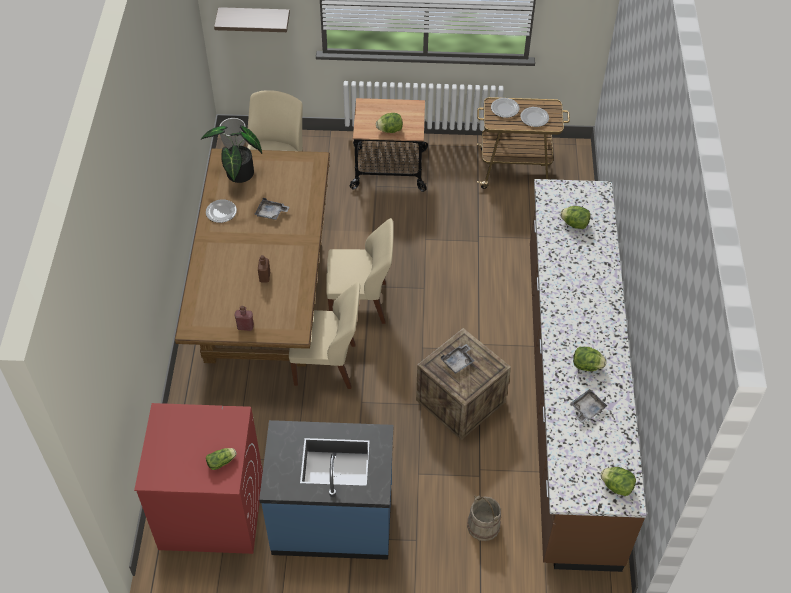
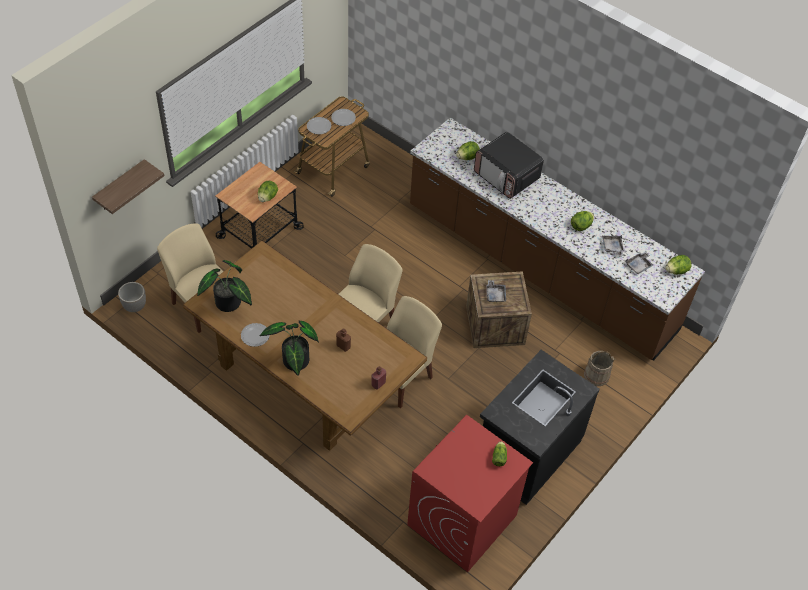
camera: 55 degrees left, 0 degrees up
grey tray [254,198,289,220] -> grey tray moved to [625,252,653,274]
blue counter [259,420,393,560] -> black counter [480,350,599,505]
none -> potted plant [260,321,319,376]
none -> microwave [474,132,544,199]

